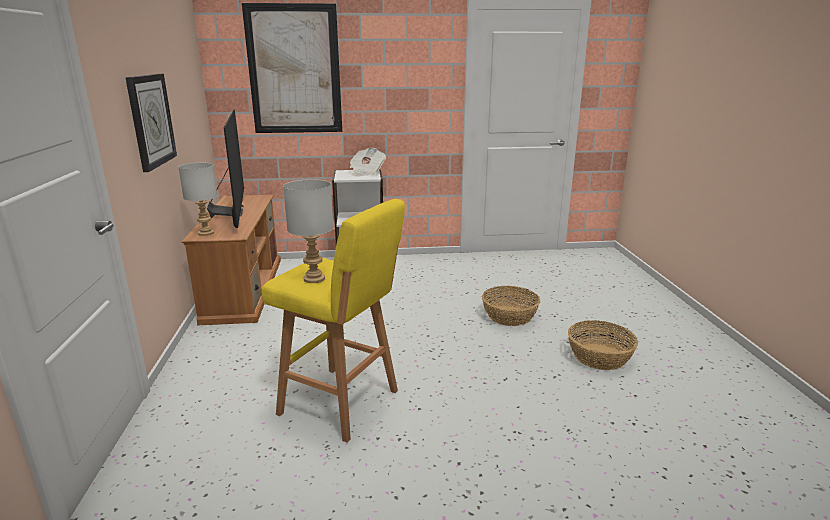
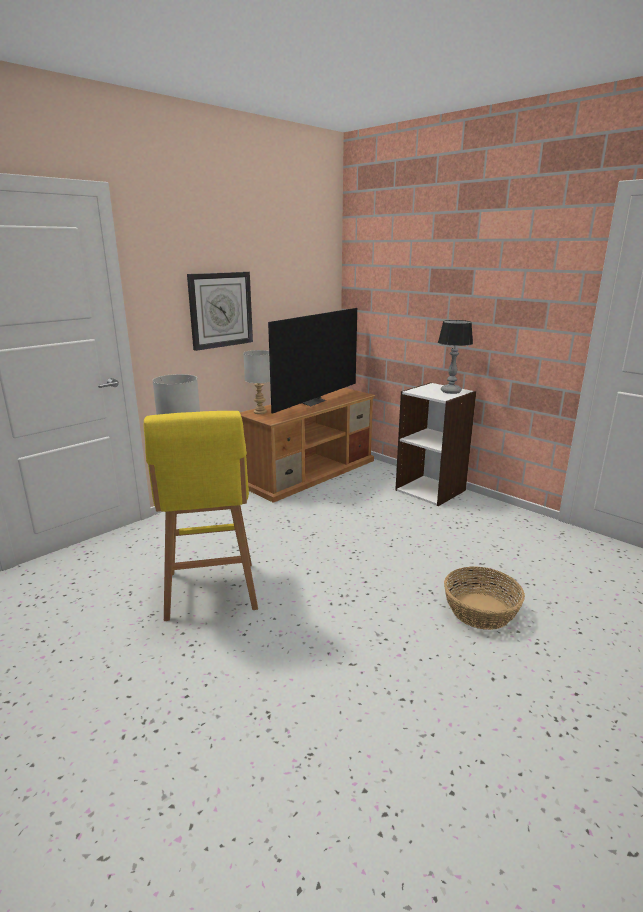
camera: 50 degrees right, 0 degrees up
picture [242,3,342,133] -> none
newspaper [350,148,386,177] -> table lamp [438,320,473,394]
basket [568,320,638,370] -> none

